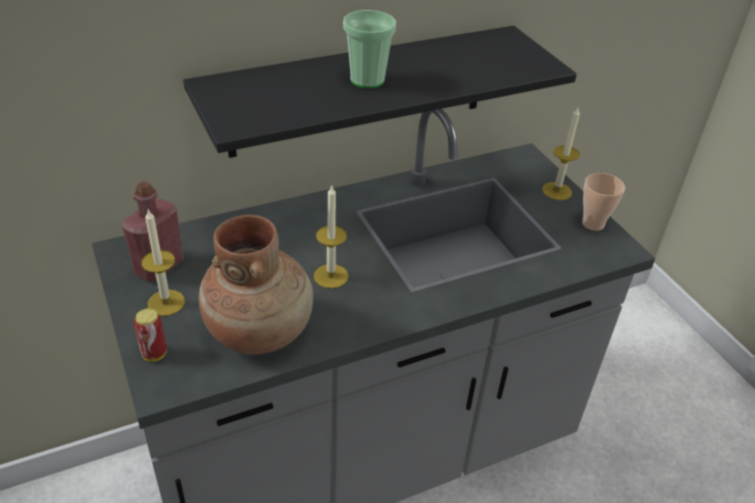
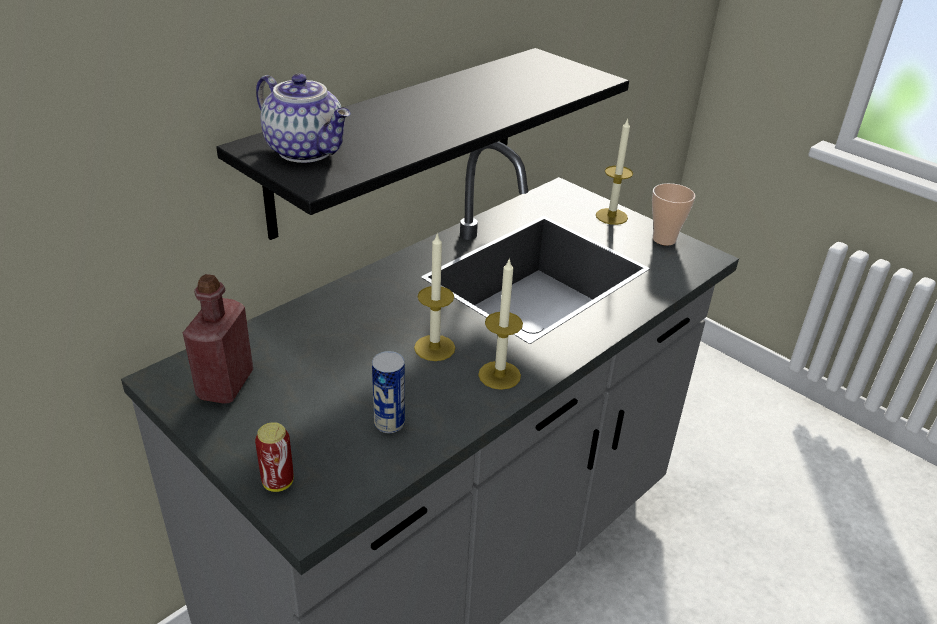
camera: 20 degrees left, 5 degrees down
candle [141,209,185,316] -> candle moved to [478,258,523,390]
brown vase [199,215,313,355] -> can [372,351,405,433]
cup [343,10,396,89] -> none
none -> teapot [256,73,351,163]

